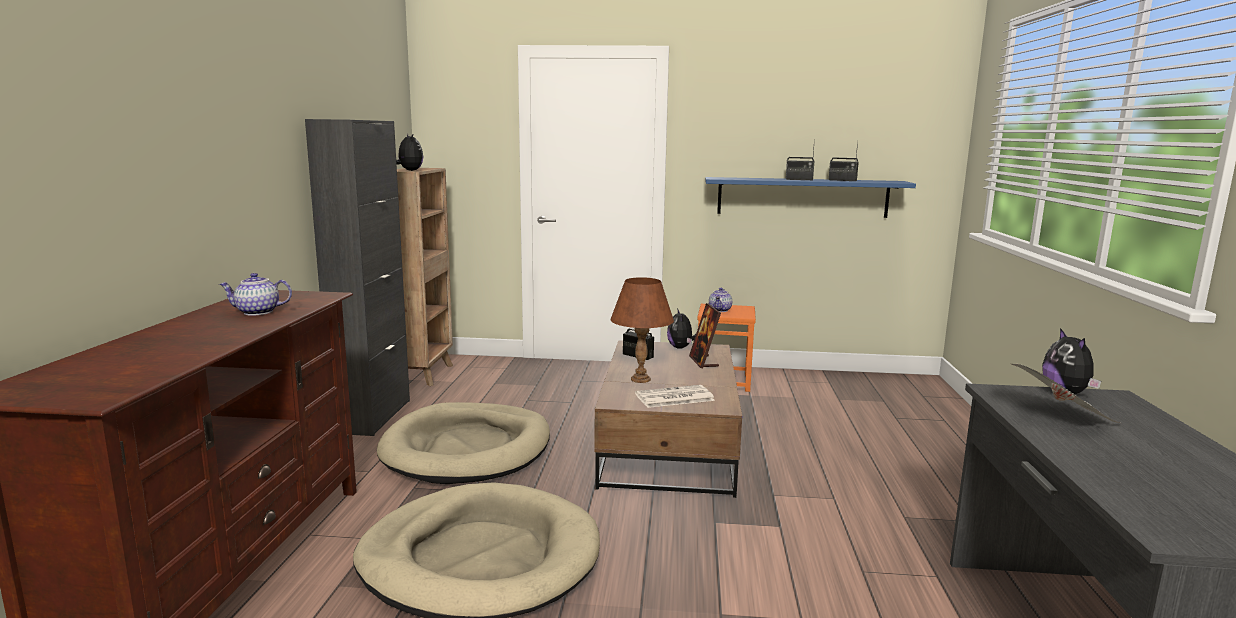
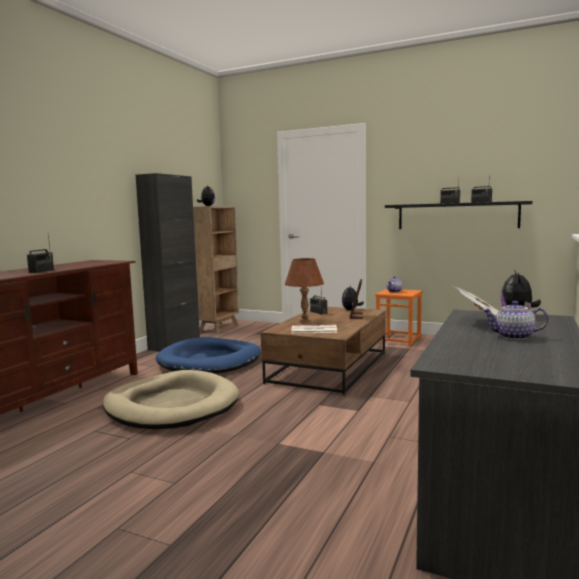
camera: 20 degrees right, 5 degrees down
teapot [219,273,292,316] -> teapot moved to [483,301,548,340]
beige dog bed [377,402,550,484] -> blue dog bed [156,337,261,374]
blue shelf [705,177,916,218] -> black shelf [385,201,533,229]
none -> radio [27,235,54,273]

